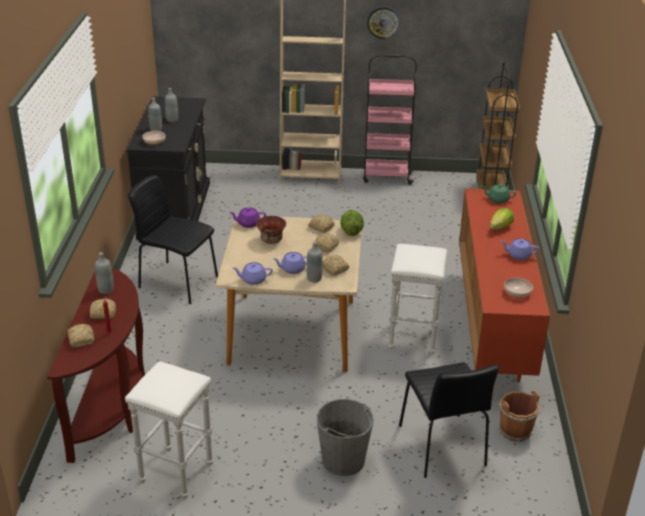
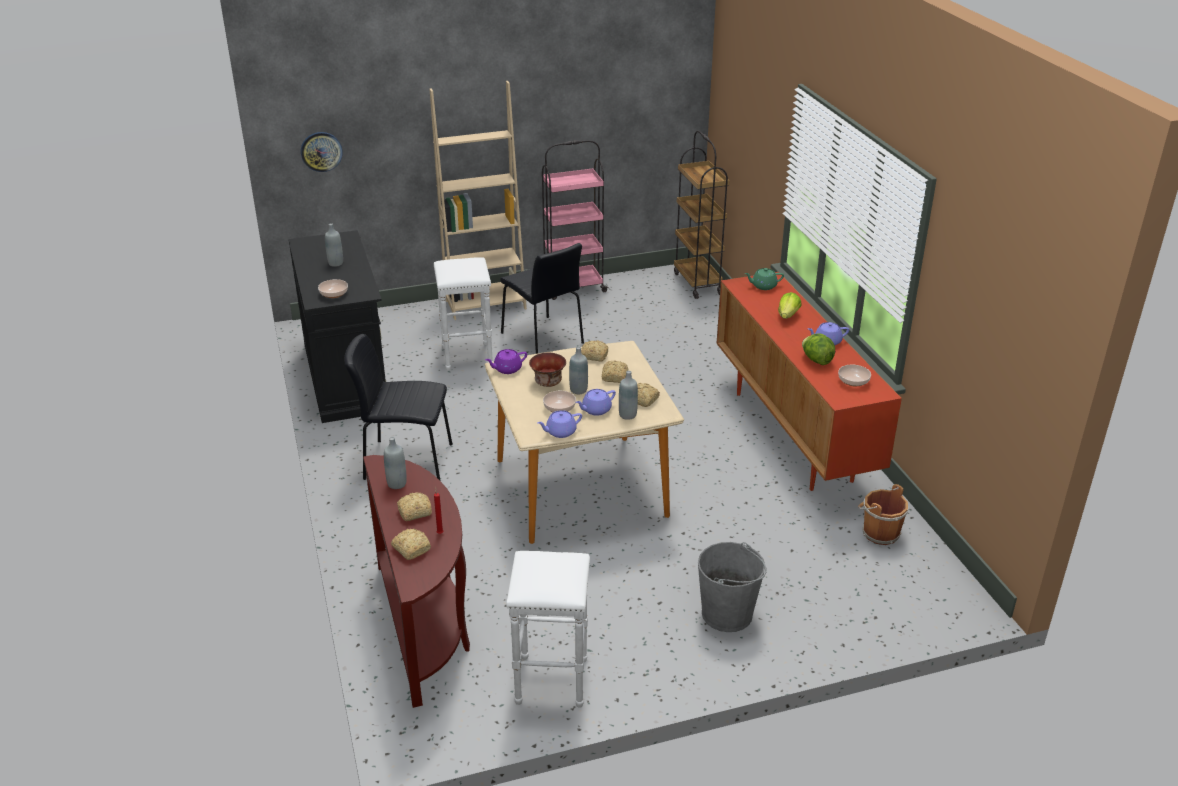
camera: 20 degrees left, 0 degrees up
grey bottle [148,98,162,131] -> grey bottle moved to [569,347,588,394]
lettuce [340,210,364,236] -> lettuce moved to [802,334,835,365]
wall clock [367,7,400,39] -> wall clock moved to [301,132,343,172]
white stool [388,244,447,354] -> white stool moved to [434,257,493,371]
black chair [399,362,499,478] -> black chair moved to [500,243,584,354]
none -> bowl [543,391,576,412]

